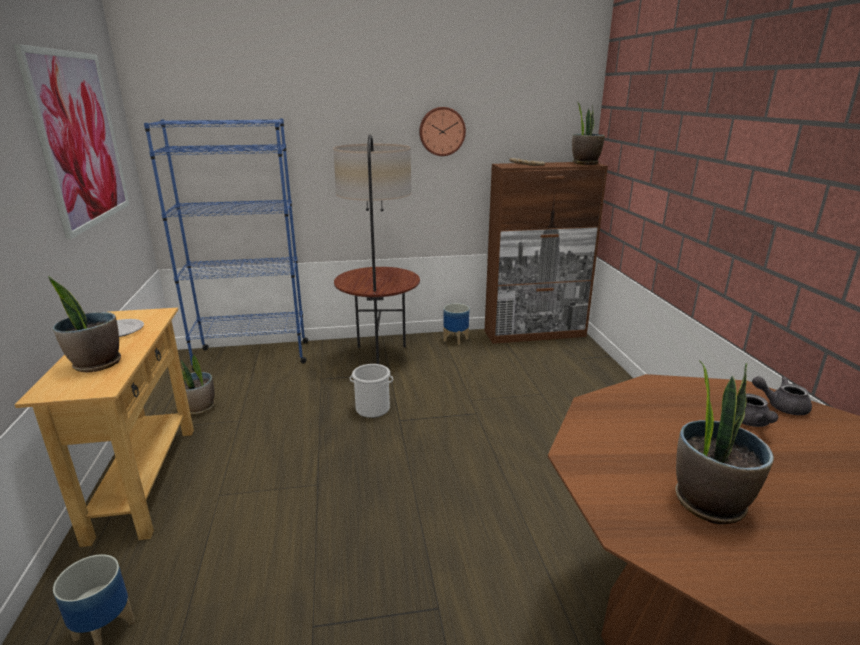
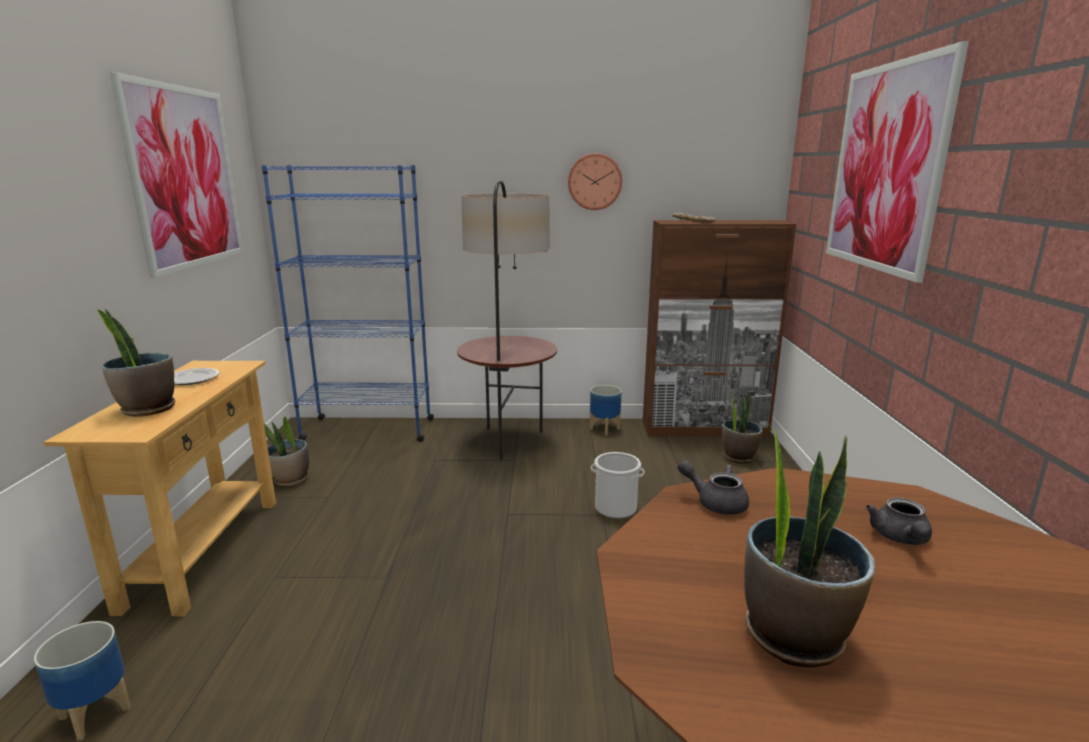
camera: 10 degrees right, 5 degrees down
bucket [350,364,393,418] -> bucket moved to [591,452,644,519]
potted plant [572,102,605,165] -> potted plant moved to [722,389,763,464]
grey teapot [752,376,812,415] -> grey teapot moved to [678,460,749,515]
none -> picture [826,41,969,283]

